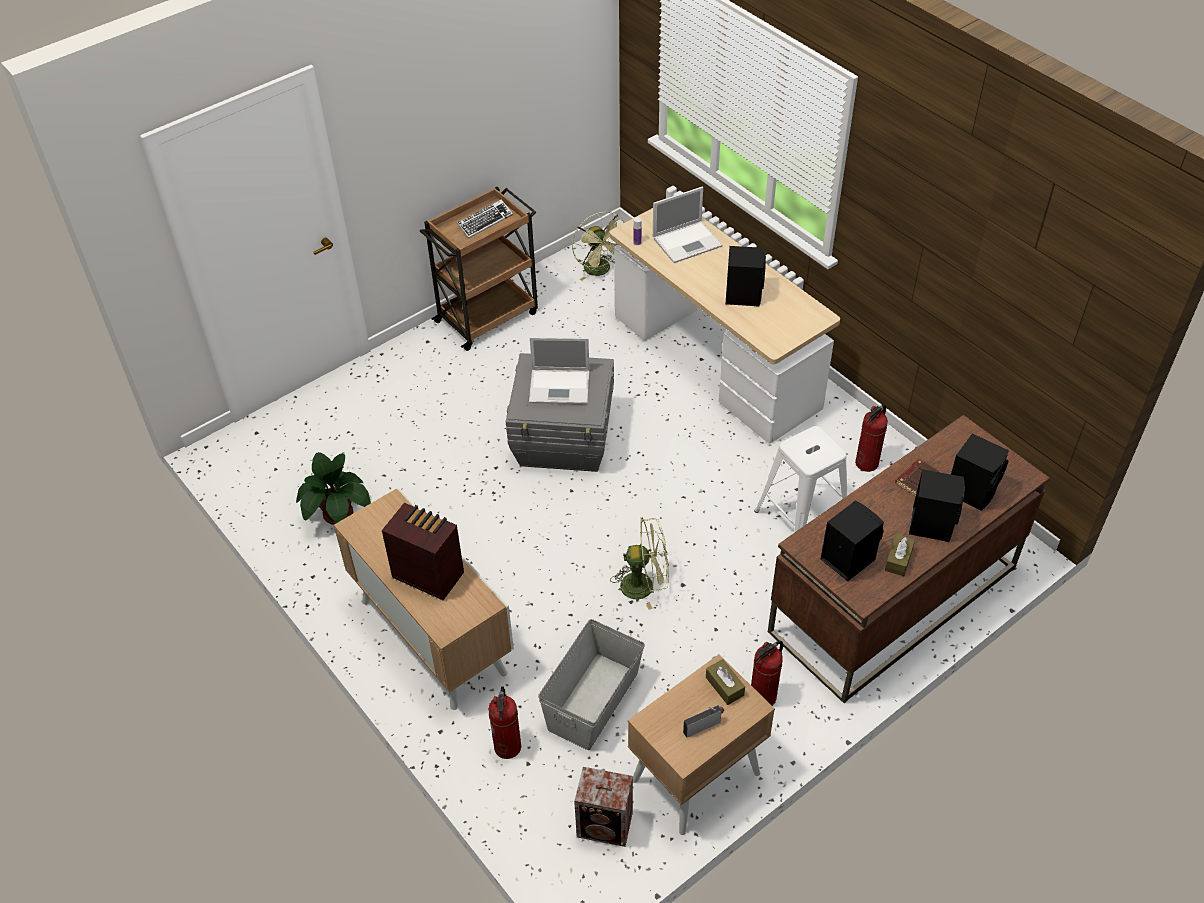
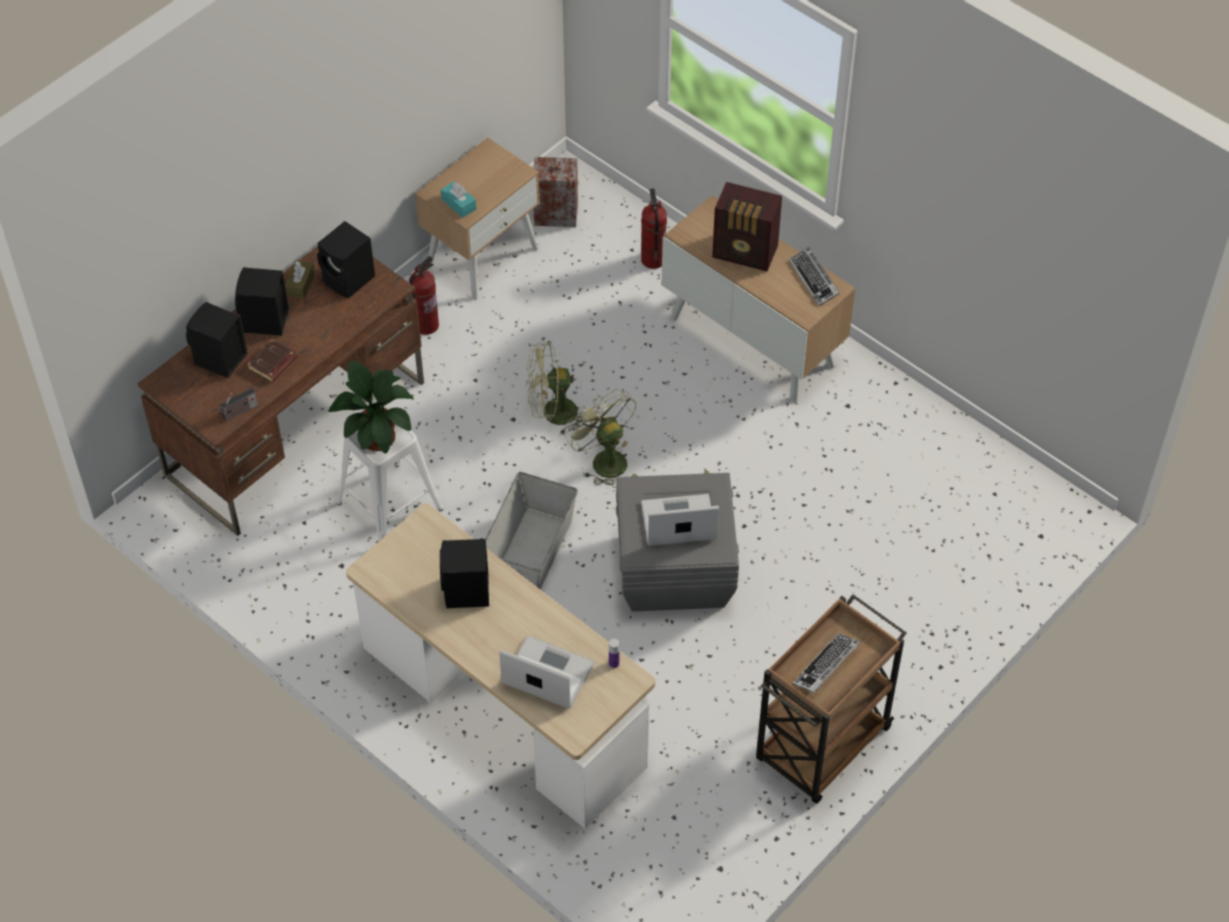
camera: 170 degrees right, 5 degrees up
potted plant [296,452,371,525] -> potted plant moved to [328,361,414,453]
grey storage box [538,619,645,750] -> grey storage box moved to [486,472,578,589]
green fan [572,212,624,281] -> green fan moved to [565,388,636,488]
laptop [653,187,723,263] -> laptop turned 60 degrees clockwise [499,636,595,709]
radio [683,705,724,738] -> radio moved to [218,388,258,422]
brown tissue box [706,659,745,705] -> turquoise tissue box [441,181,476,218]
fire extinguisher [855,404,888,472] -> none
none -> keyboard [789,247,840,306]

